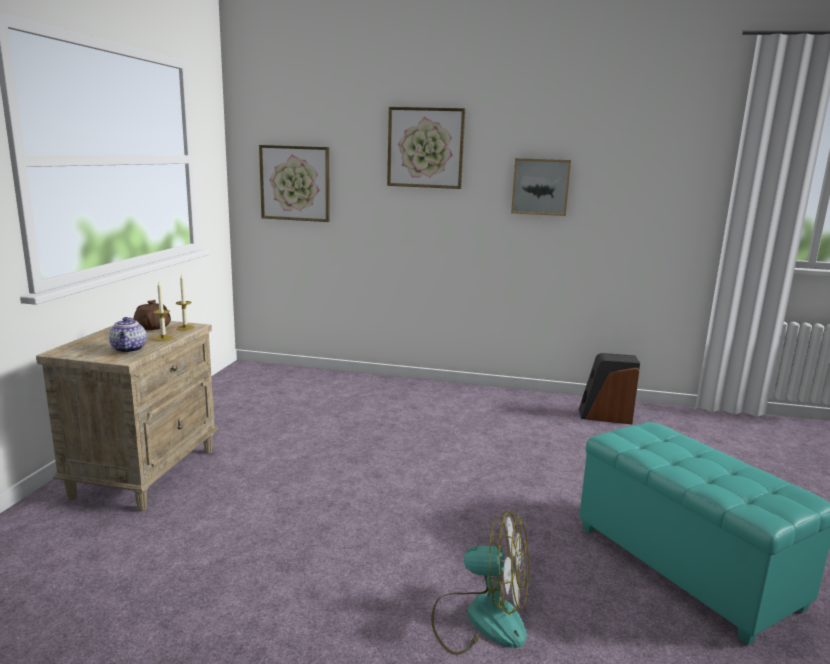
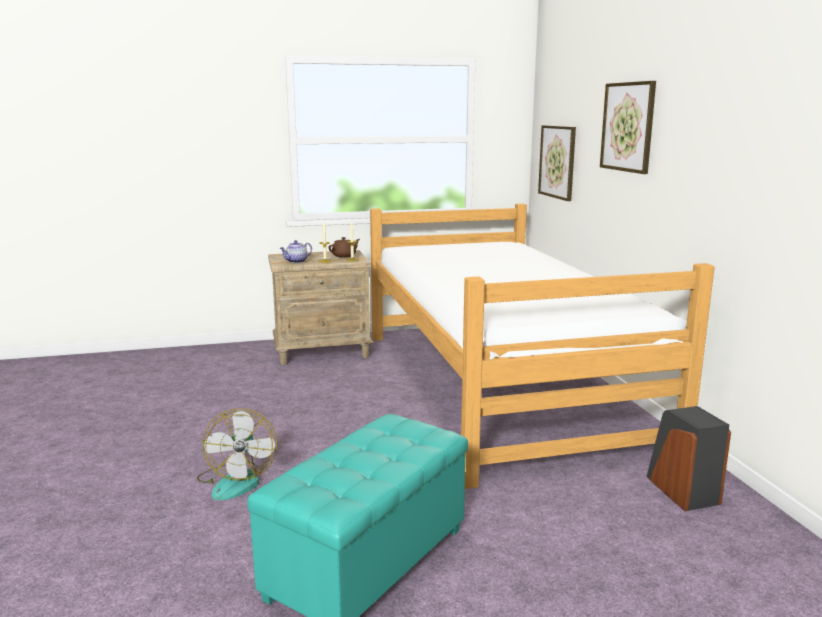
camera: 65 degrees right, 0 degrees up
picture [511,158,571,216] -> none
none -> bed [370,204,715,489]

